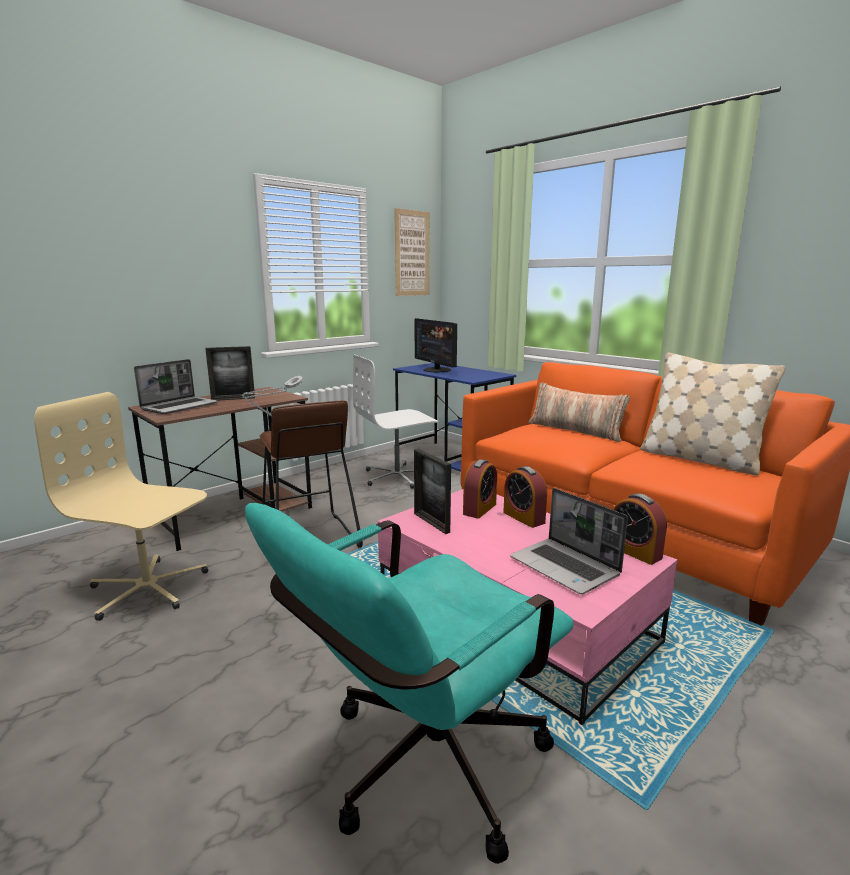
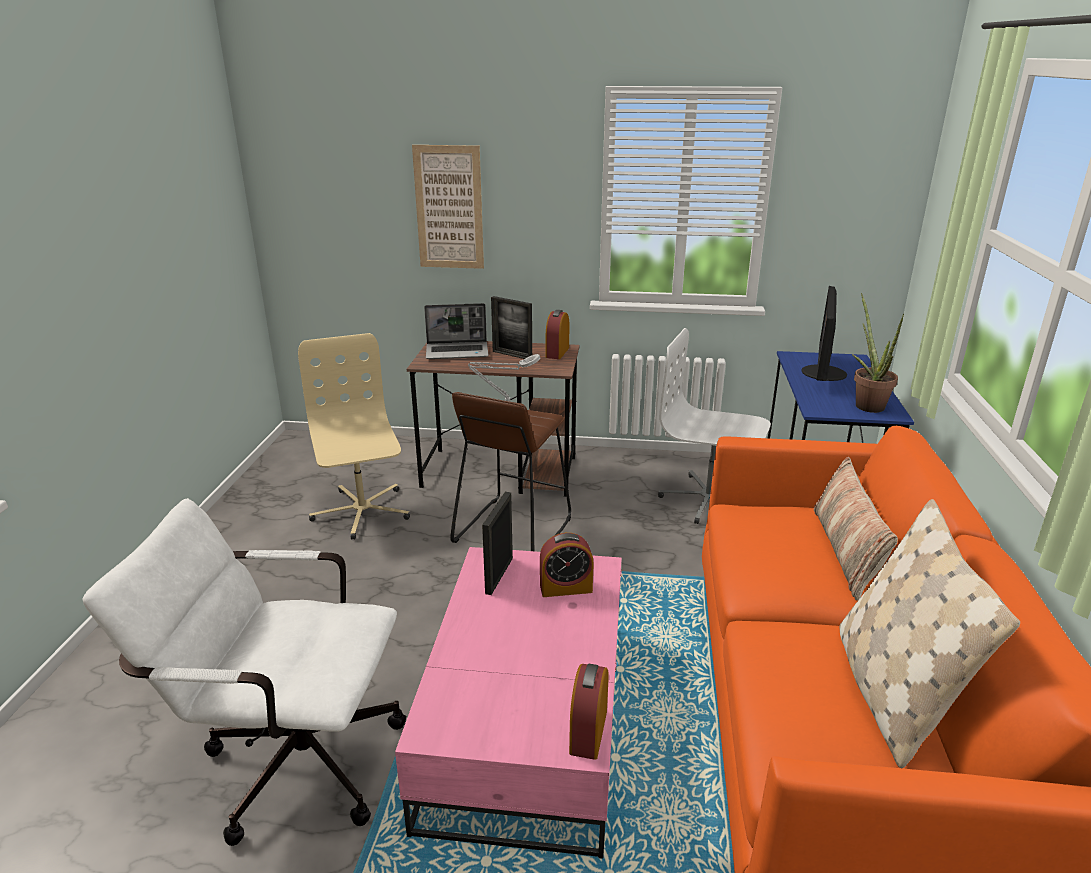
camera: 50 degrees right, 10 degrees up
turquoise office chair [245,503,574,864] -> white office chair [82,498,406,846]
picture [394,208,430,296] -> picture moved to [412,145,484,269]
alarm clock [503,466,547,528] -> alarm clock moved to [546,310,569,359]
laptop [510,488,628,594] -> none
none -> potted plant [851,293,904,413]

